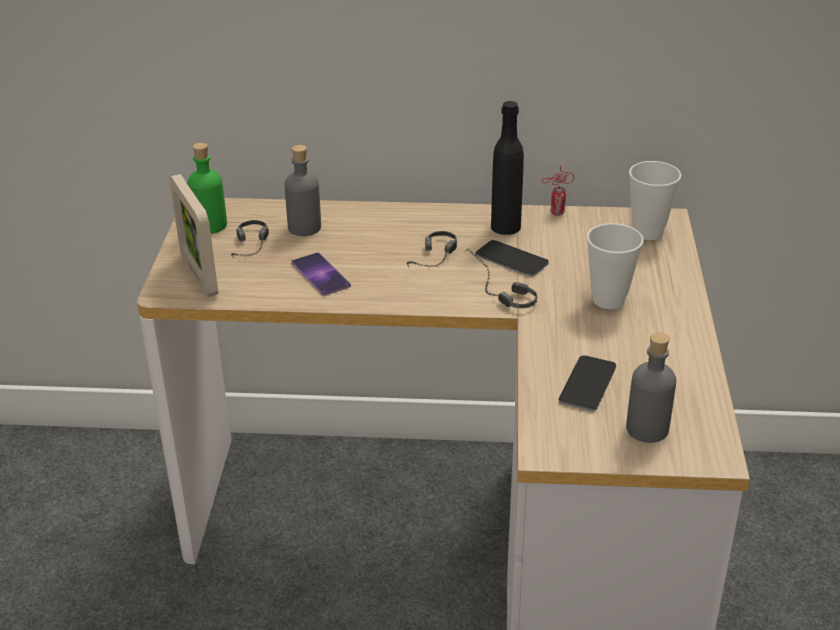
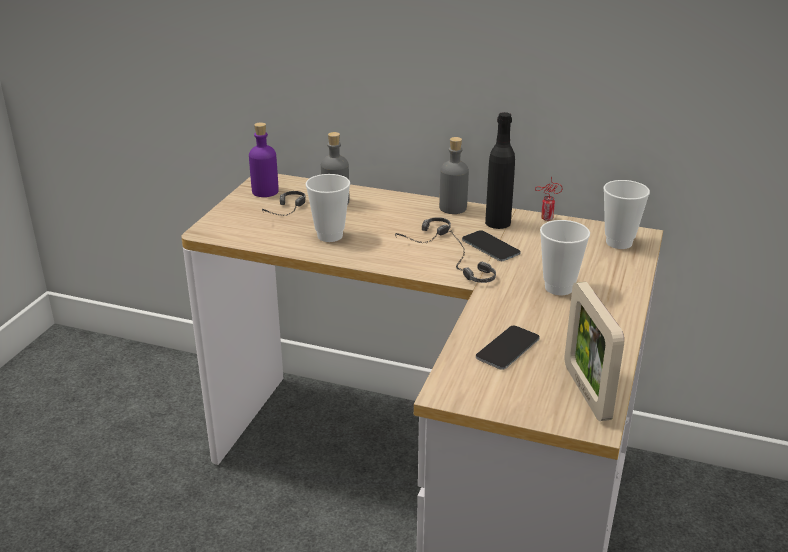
camera: 15 degrees right, 5 degrees down
picture frame [169,174,218,297] -> picture frame moved to [565,282,624,421]
green bottle [188,143,227,234] -> purple bottle [249,122,279,197]
phone [291,252,351,296] -> cup [306,174,350,242]
grey bottle [626,332,676,443] -> grey bottle moved to [439,137,469,214]

